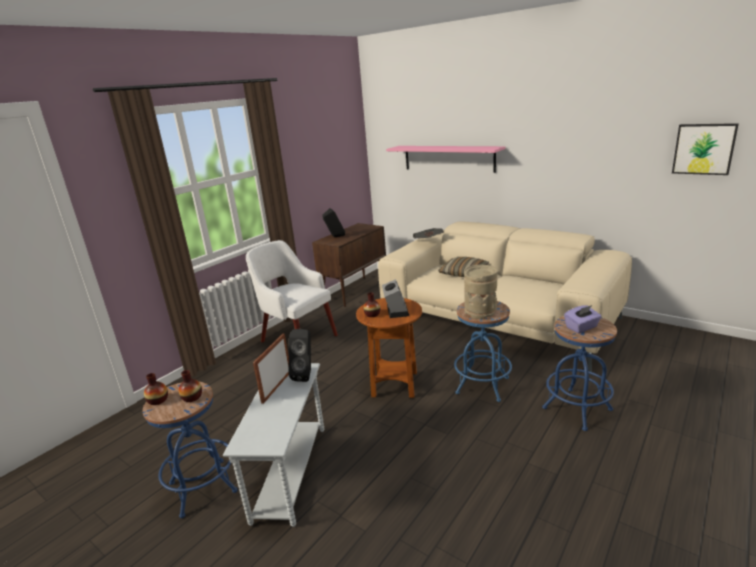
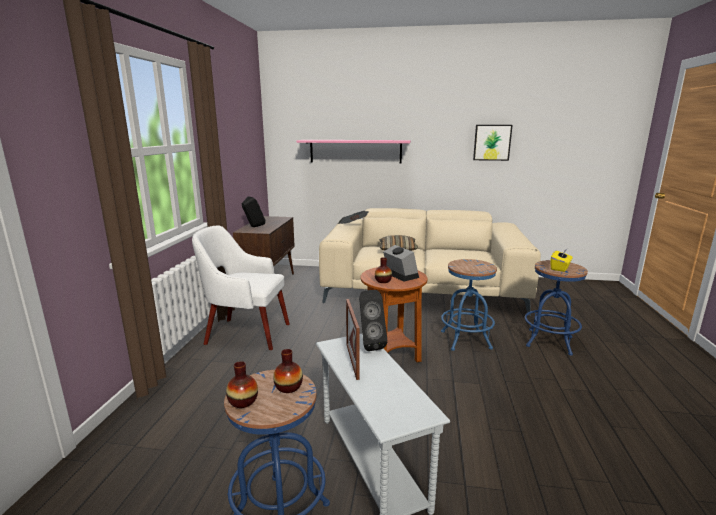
camera: 30 degrees left, 5 degrees down
beige vase [464,265,498,319] -> none
purple tissue box [564,305,602,333] -> yellow tissue box [551,249,573,272]
picture [672,123,739,175] -> picture moved to [473,125,513,161]

